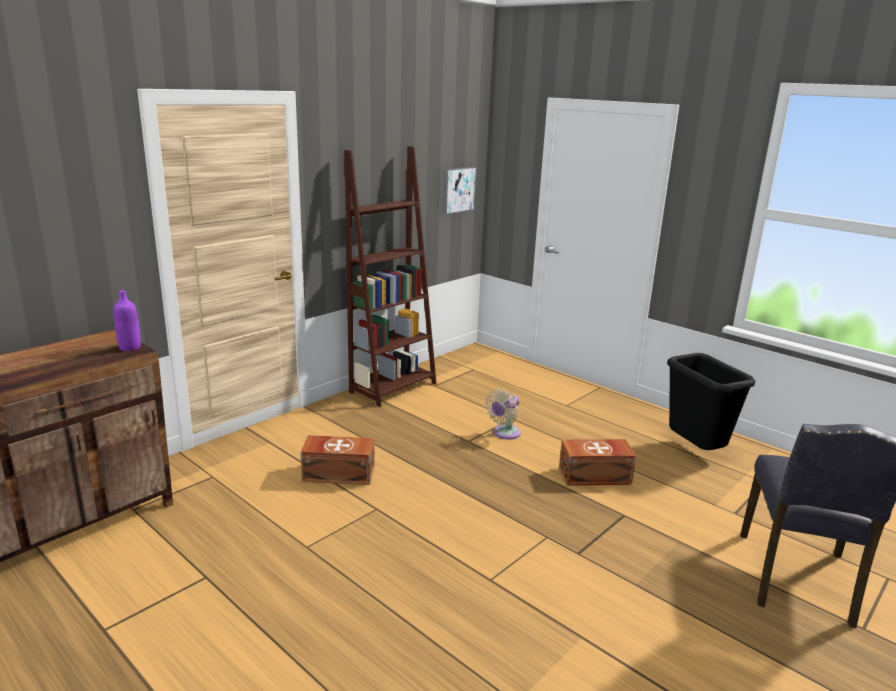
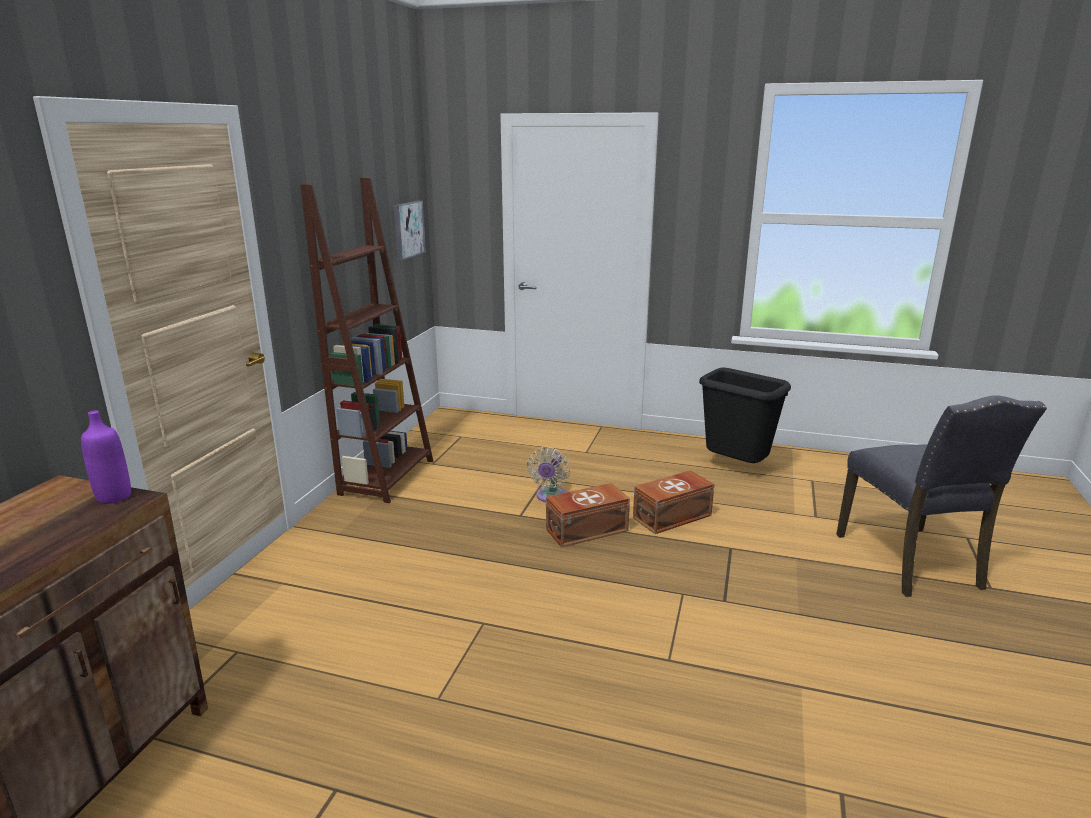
camera: 25 degrees left, 0 degrees up
brown storage box [301,435,374,485] -> brown storage box moved to [546,483,630,547]

